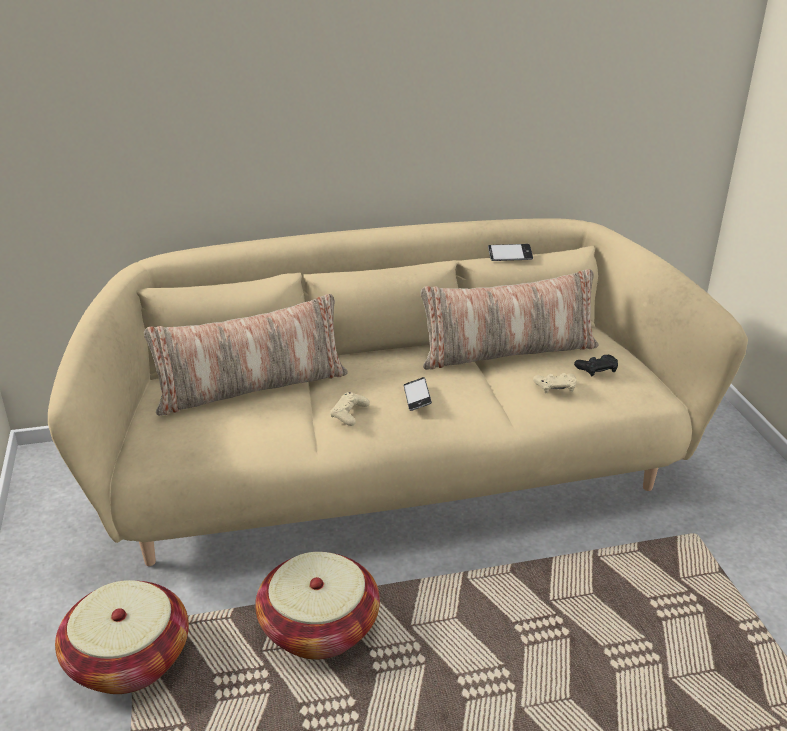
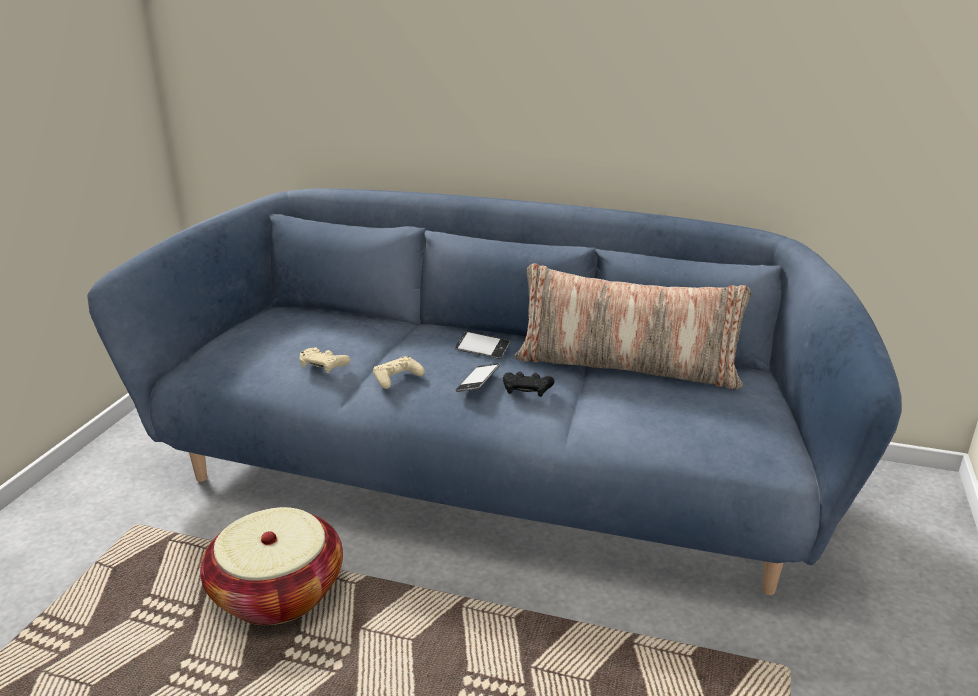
camera: 30 degrees right, 5 degrees down
beige sofa [48,218,748,566] -> blue sofa [87,189,902,595]
basket [55,580,189,694] -> none
pillow [144,294,348,416] -> none
phone [488,244,533,261] -> phone moved to [455,332,510,359]
beige game controller [533,373,577,393] -> beige game controller moved to [299,347,350,373]
black game controller [574,355,618,377] -> black game controller moved to [503,371,554,397]

